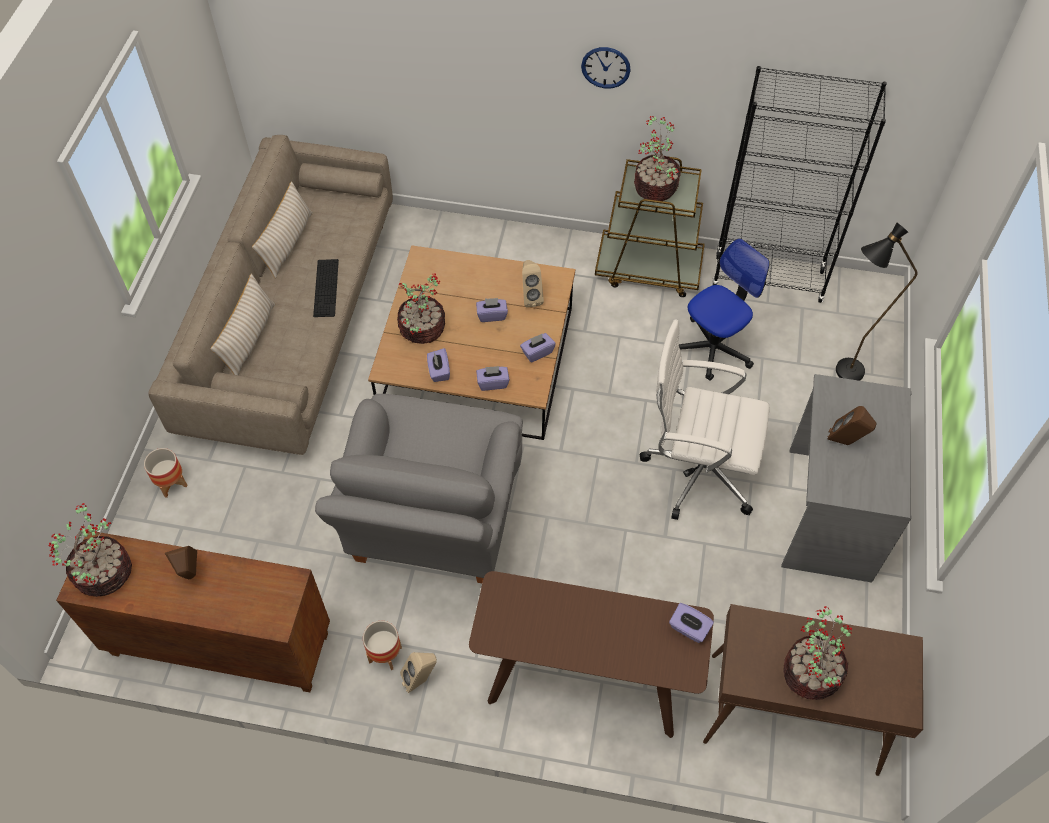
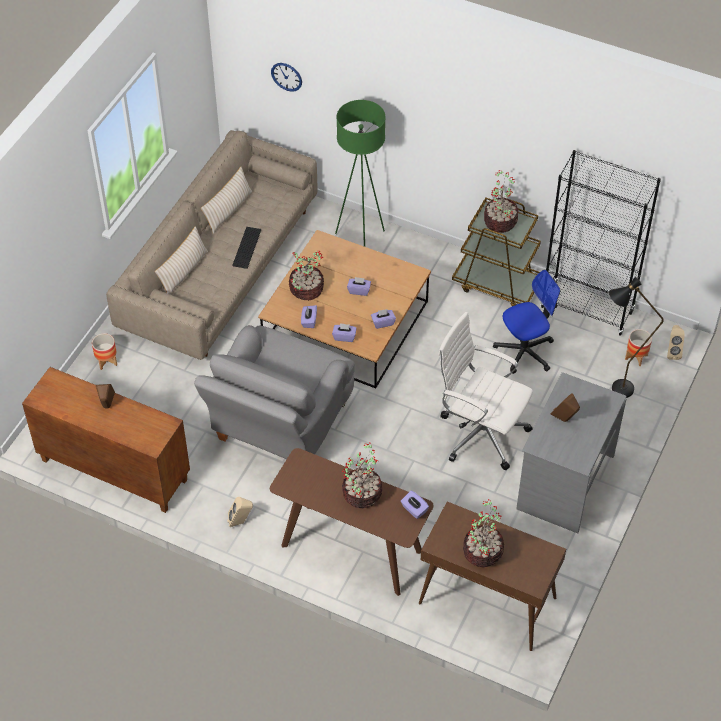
camera: 15 degrees right, 5 degrees down
potted plant [48,503,132,597] -> potted plant moved to [342,443,382,509]
planter [363,621,402,670] -> planter moved to [625,329,652,366]
beige speaker [522,260,544,308] -> beige speaker moved to [667,325,685,360]
wall clock [581,47,631,88] -> wall clock moved to [271,63,302,92]
none -> green floor lamp [335,100,386,247]

